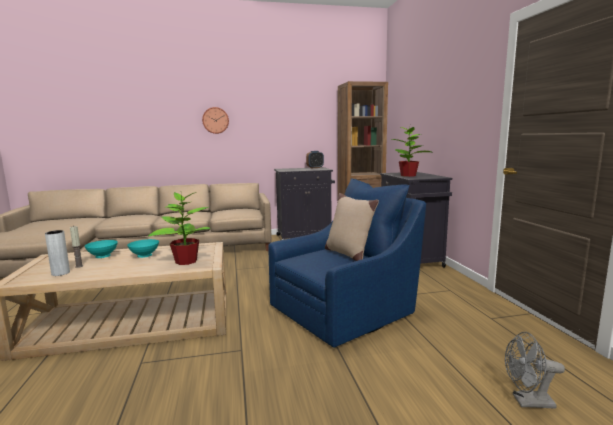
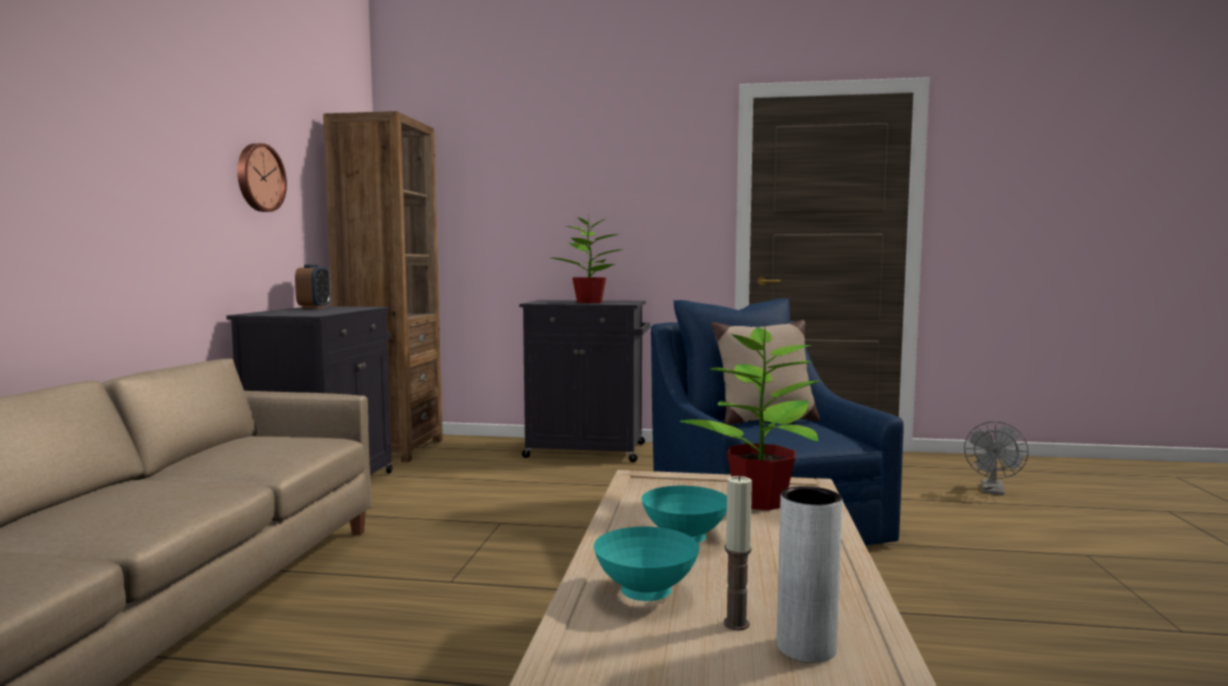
camera: 70 degrees left, 5 degrees down
wall clock [202,107,229,134] -> wall clock moved to [237,143,287,212]

